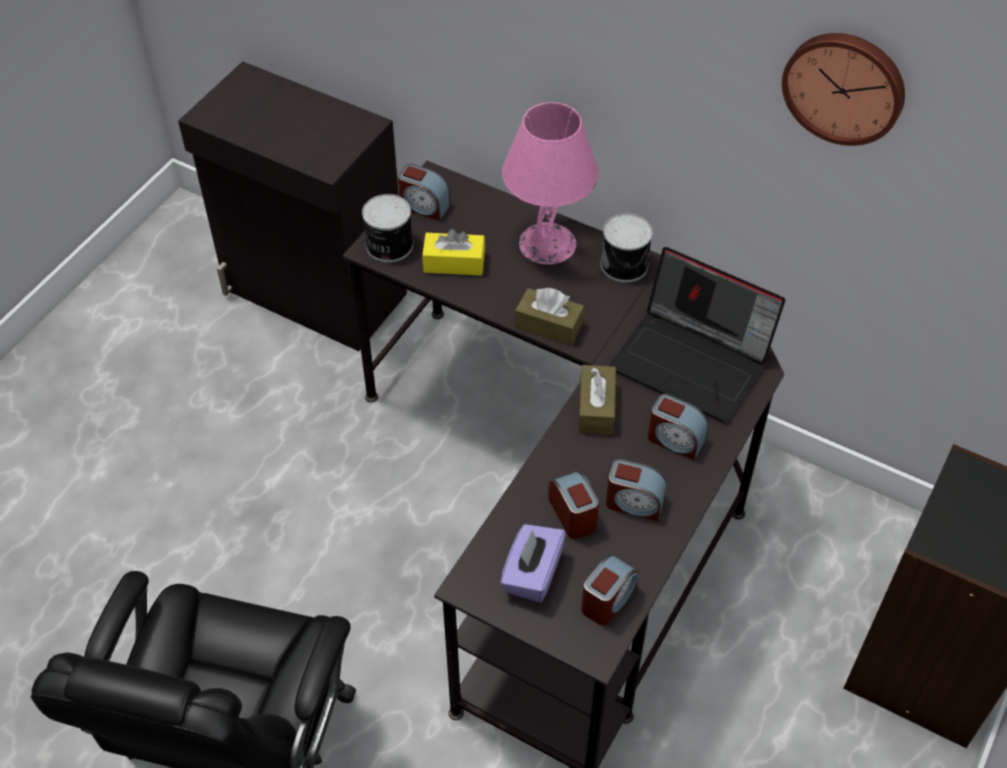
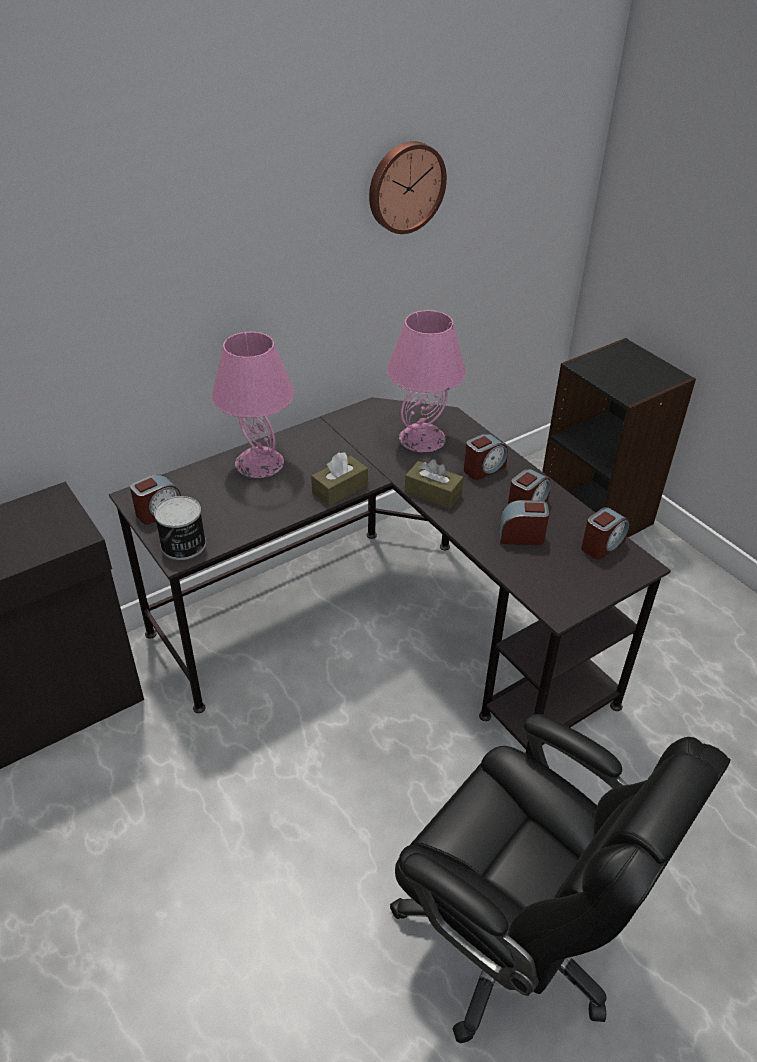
camera: 65 degrees left, 10 degrees down
yellow tissue box [422,229,485,276] -> none
purple tissue box [500,524,566,603] -> none
alarm clock [581,555,639,625] -> alarm clock turned 75 degrees clockwise [581,507,629,559]
can [601,213,653,282] -> none
laptop [609,247,785,422] -> pink table lamp [387,310,466,453]

